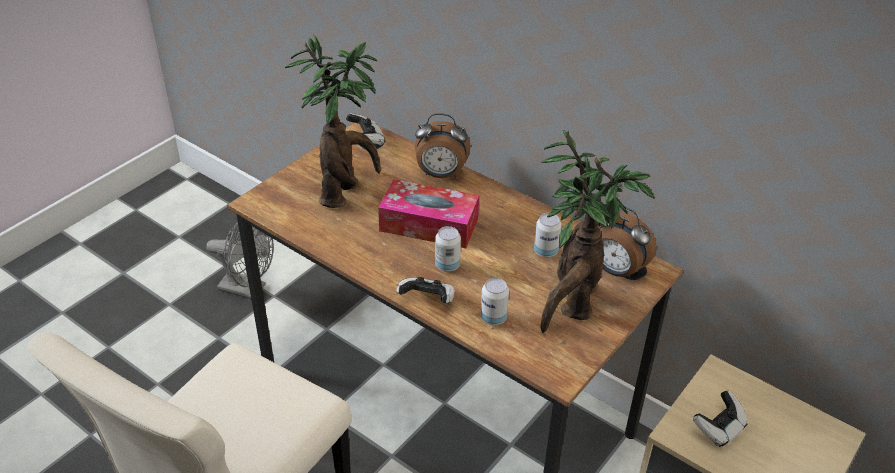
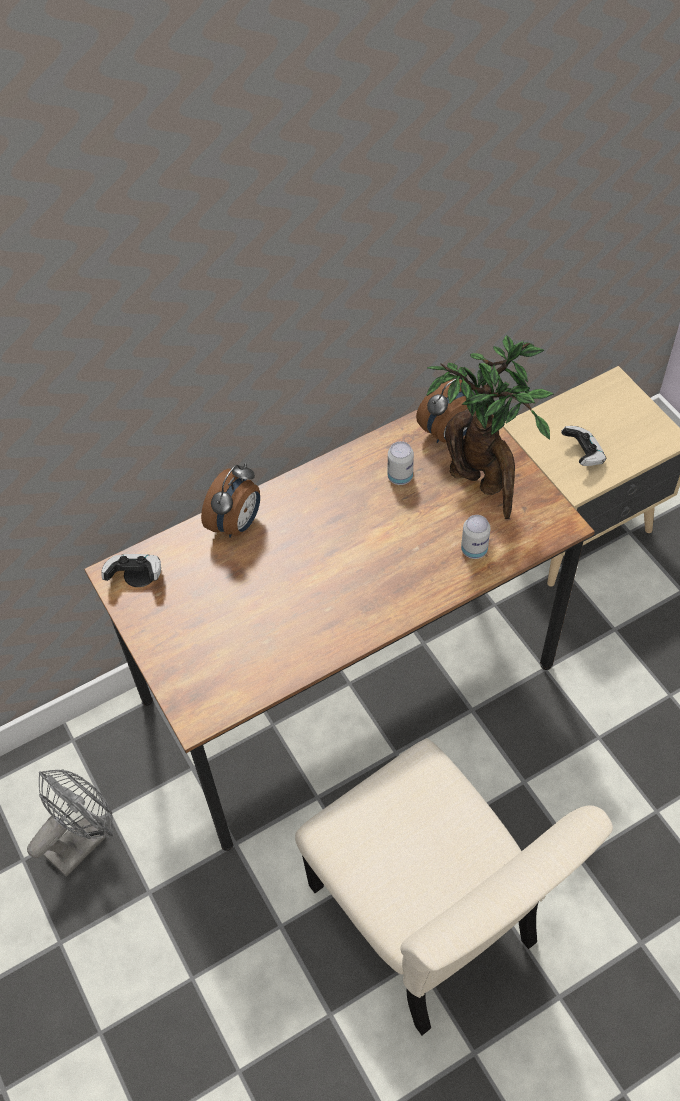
camera: 65 degrees left, 15 degrees up
potted plant [285,35,381,208] -> none
tissue box [378,179,479,248] -> none
game controller [397,277,455,303] -> none
can [435,226,461,272] -> none

